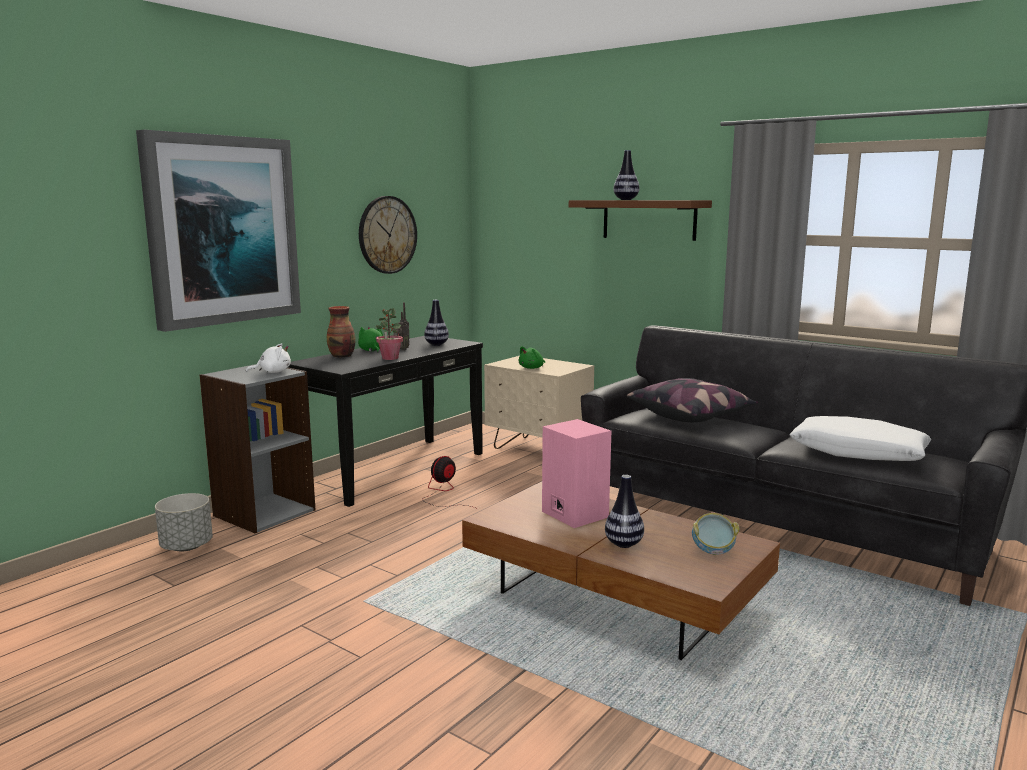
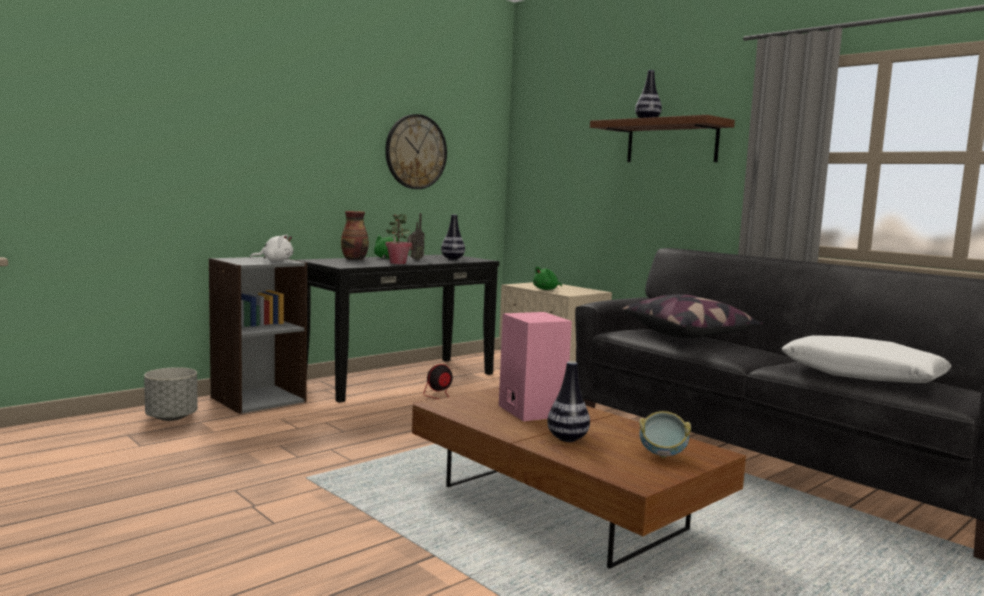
camera: 10 degrees right, 5 degrees down
picture [136,130,301,332] -> none

